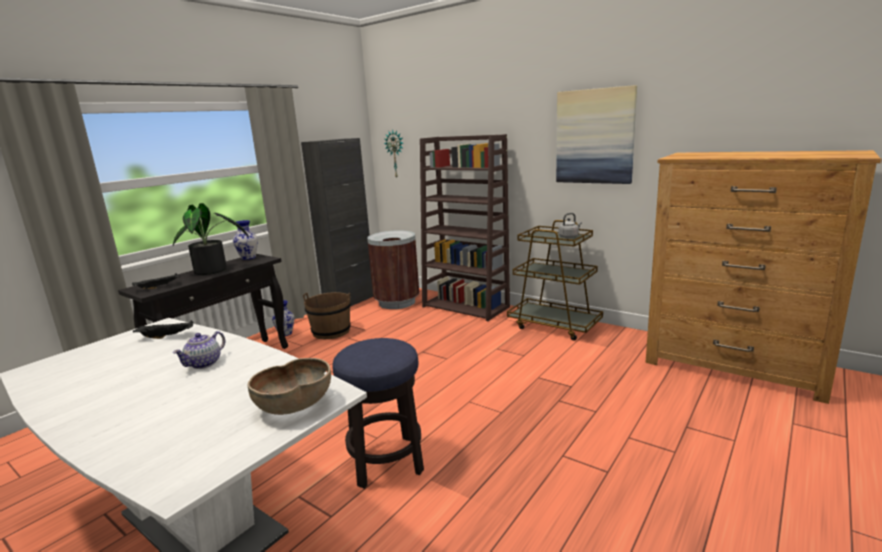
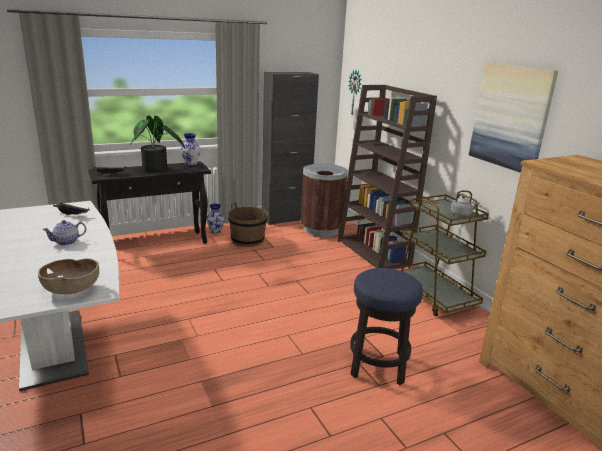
camera: 25 degrees right, 5 degrees up
stool [333,338,424,489] -> stool moved to [350,268,423,385]

